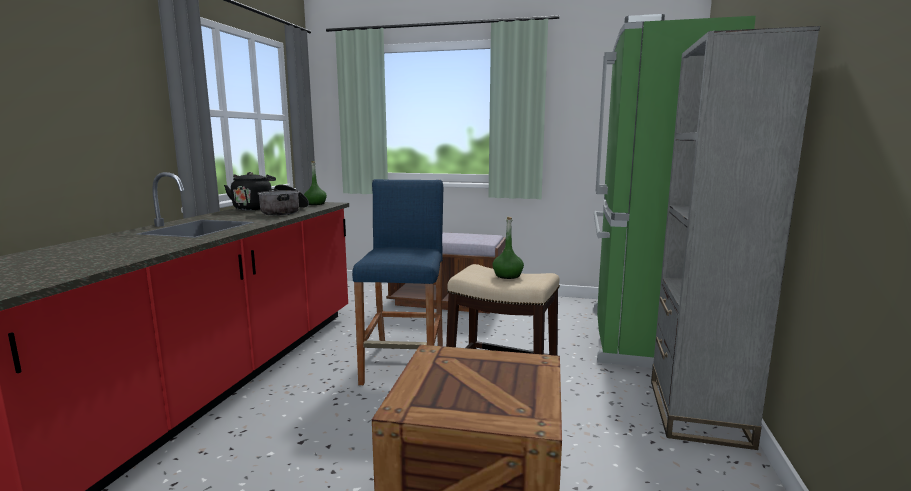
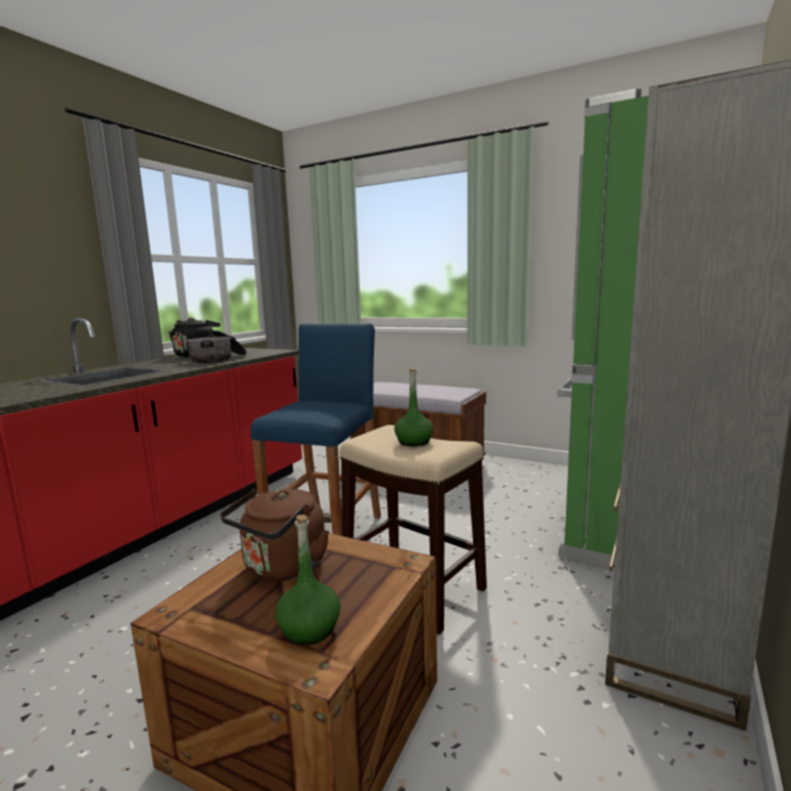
camera: 15 degrees right, 0 degrees up
green bottle [304,161,327,205] -> green bottle moved to [275,514,341,645]
none -> brown kettle [220,489,329,581]

